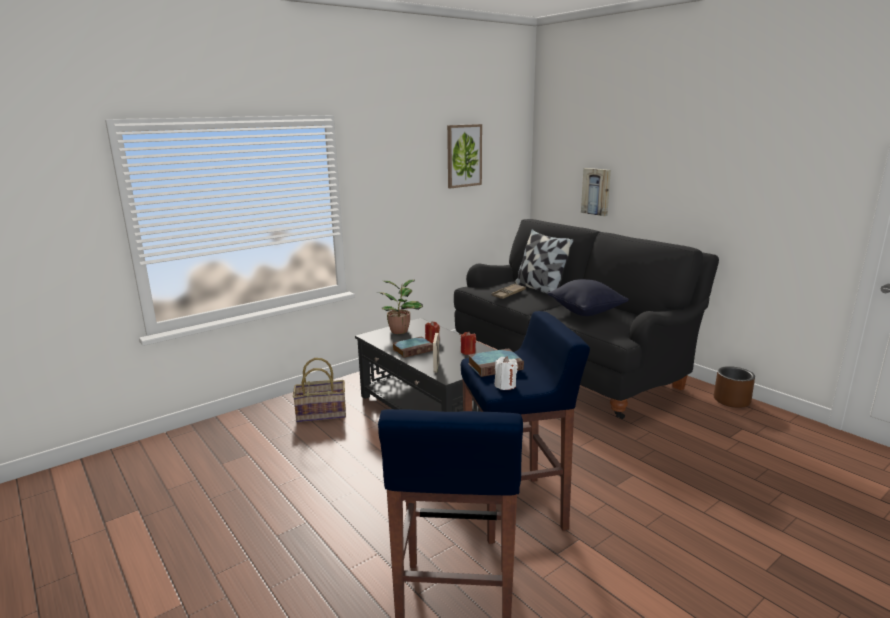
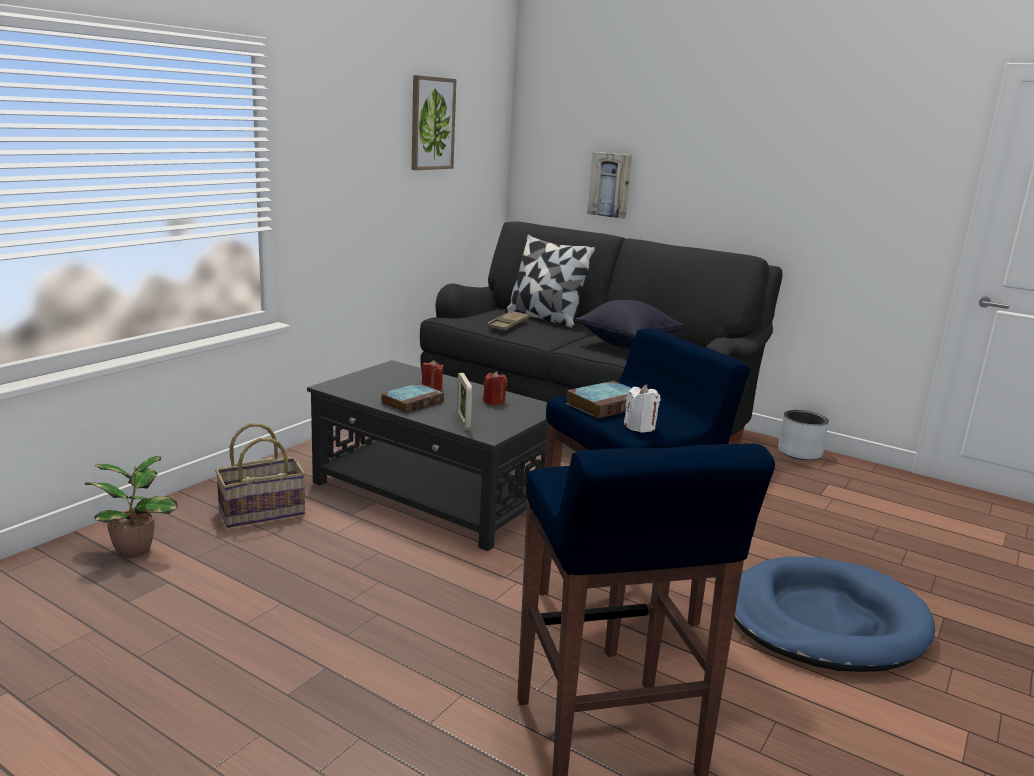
camera: 20 degrees left, 0 degrees up
potted plant [377,279,423,334] -> potted plant moved to [85,456,178,558]
brown planter [714,366,755,408] -> grey planter [778,410,829,460]
none -> blue dog bed [734,556,935,672]

